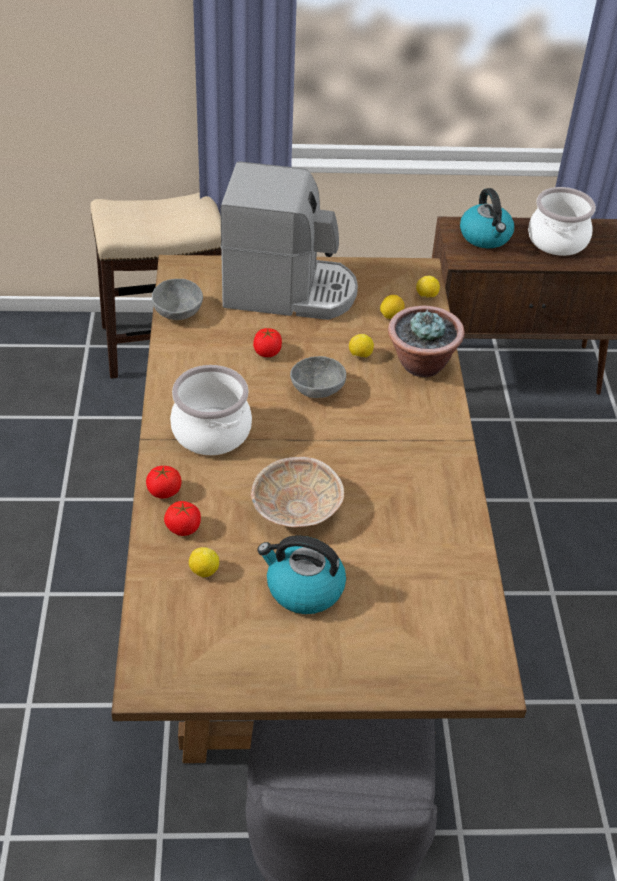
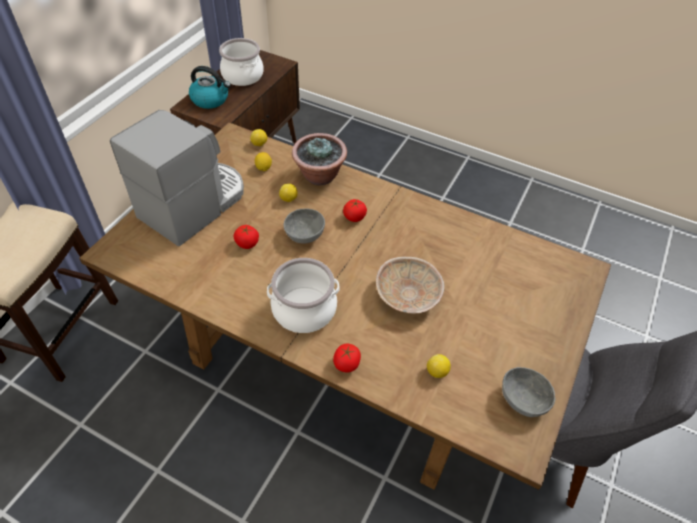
camera: 60 degrees left, 5 degrees up
grey bowl [152,279,203,320] -> grey bowl moved to [502,367,555,417]
tomato [164,501,201,536] -> tomato moved to [343,199,367,222]
kettle [257,535,346,614] -> none

